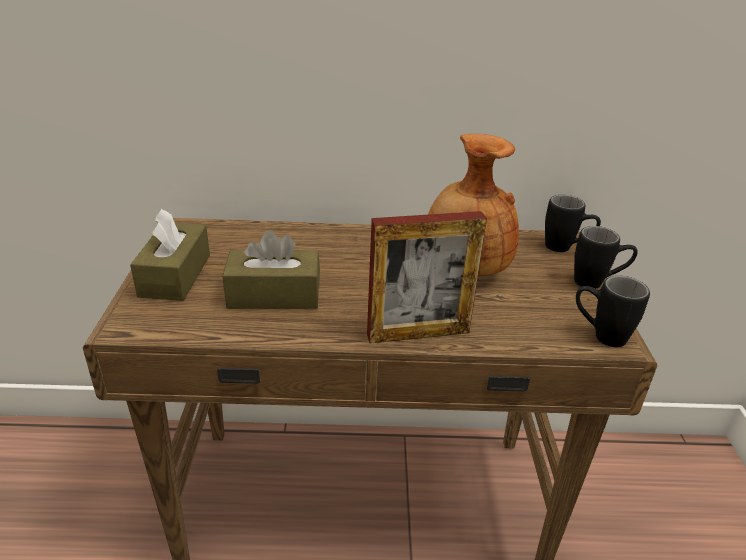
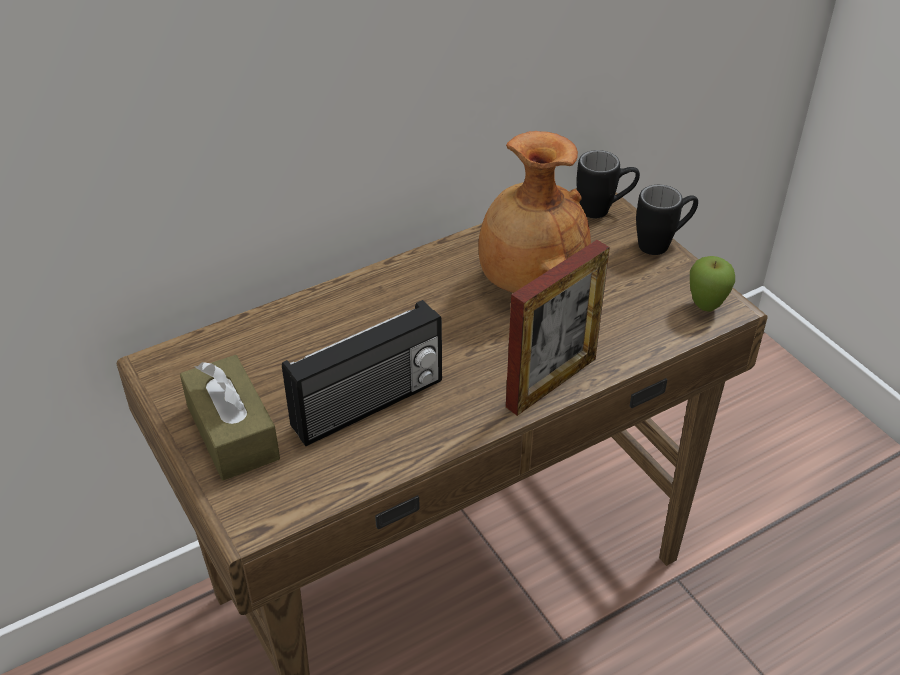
camera: 30 degrees left, 10 degrees up
brown tissue box [223,230,320,309] -> radio [282,300,442,446]
black mug [576,276,650,347] -> apple [690,256,735,311]

